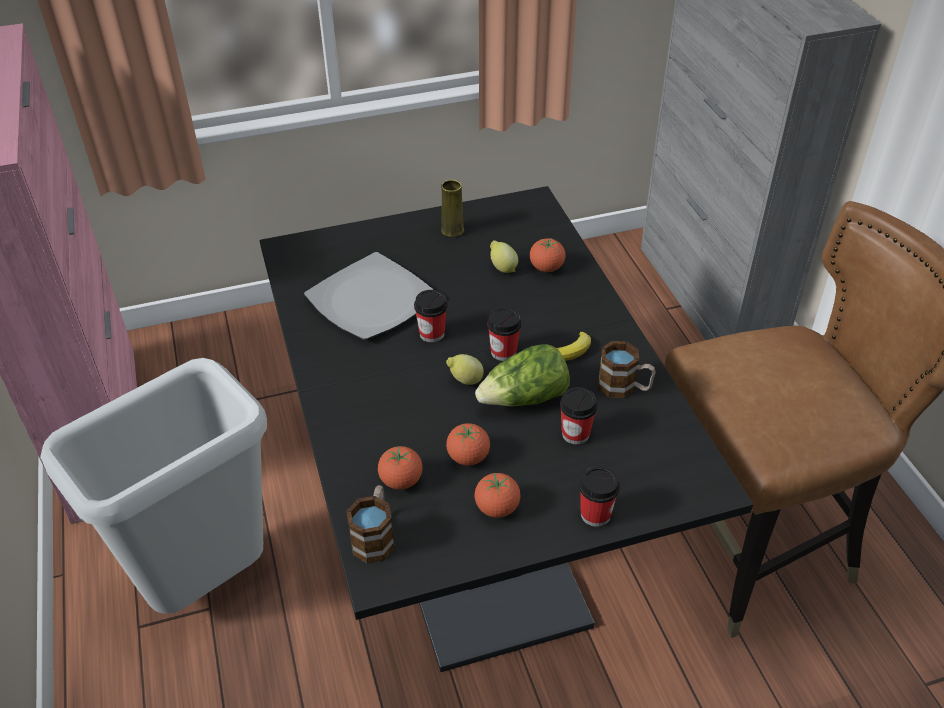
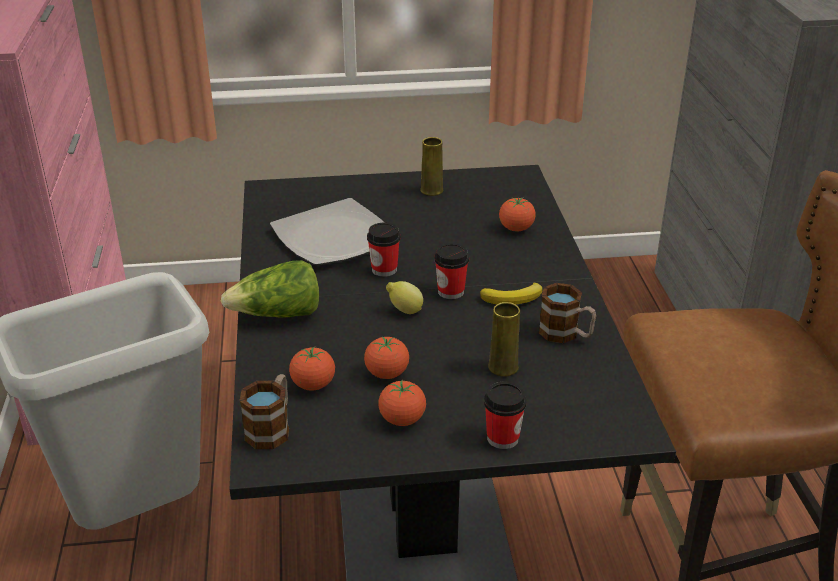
camera: 10 degrees right, 10 degrees down
lettuce [475,344,570,406] -> lettuce moved to [221,260,319,318]
lemon [490,240,518,273] -> none
cup [560,387,597,445] -> yellow vase [488,302,520,377]

